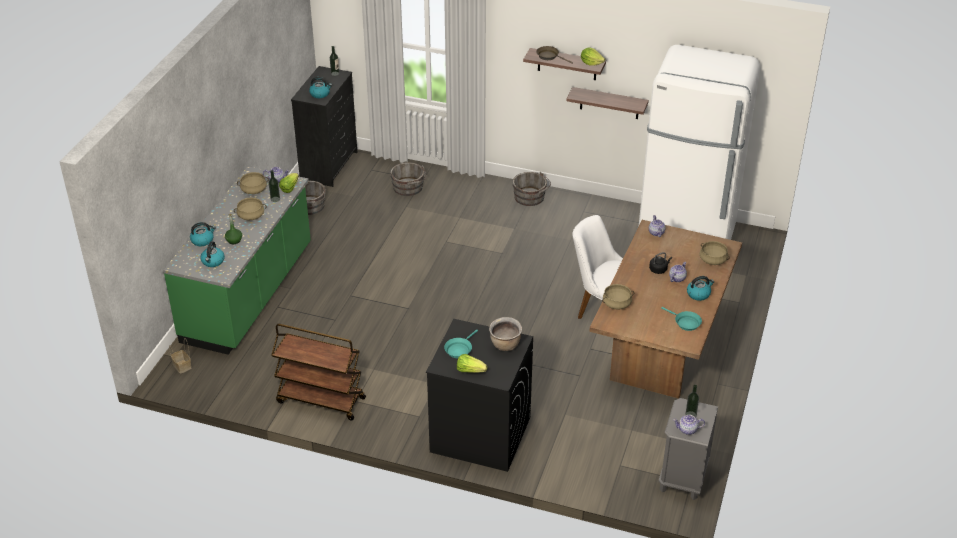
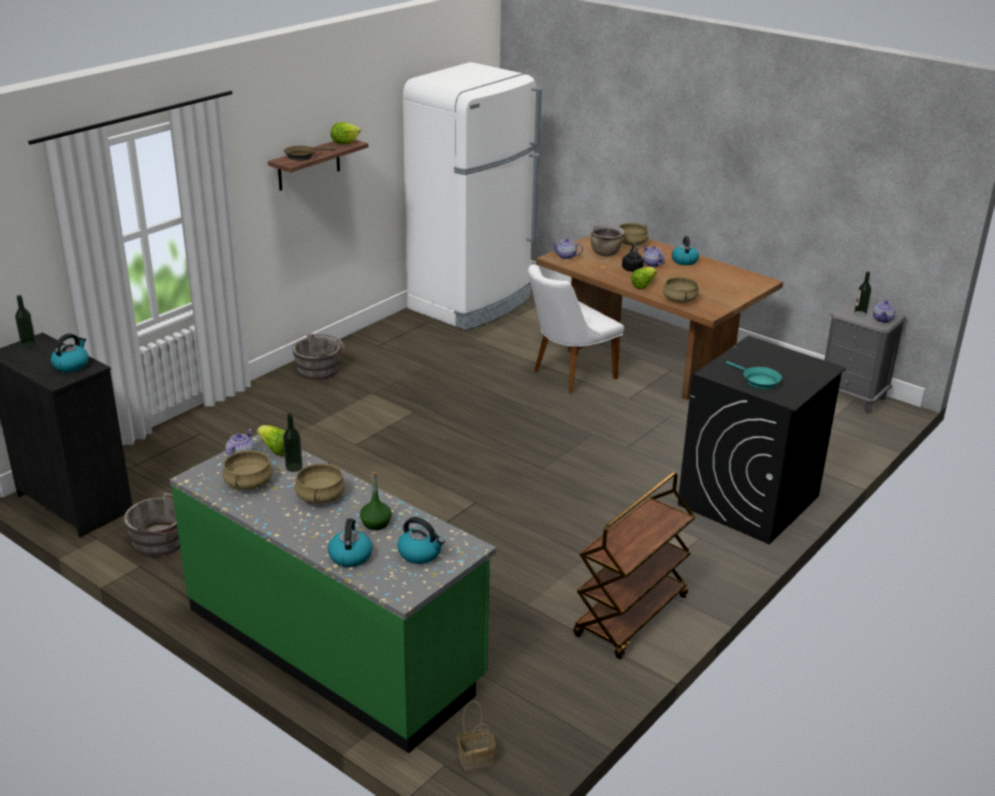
camera: 70 degrees left, 10 degrees down
grey bucket [390,162,426,196] -> none
lettuce [457,354,487,373] -> lettuce moved to [631,267,657,289]
brown cooking pot [489,317,522,351] -> brown cooking pot moved to [590,224,624,256]
shelf [566,87,649,119] -> none
turquoise frying pan [661,307,702,331] -> none

